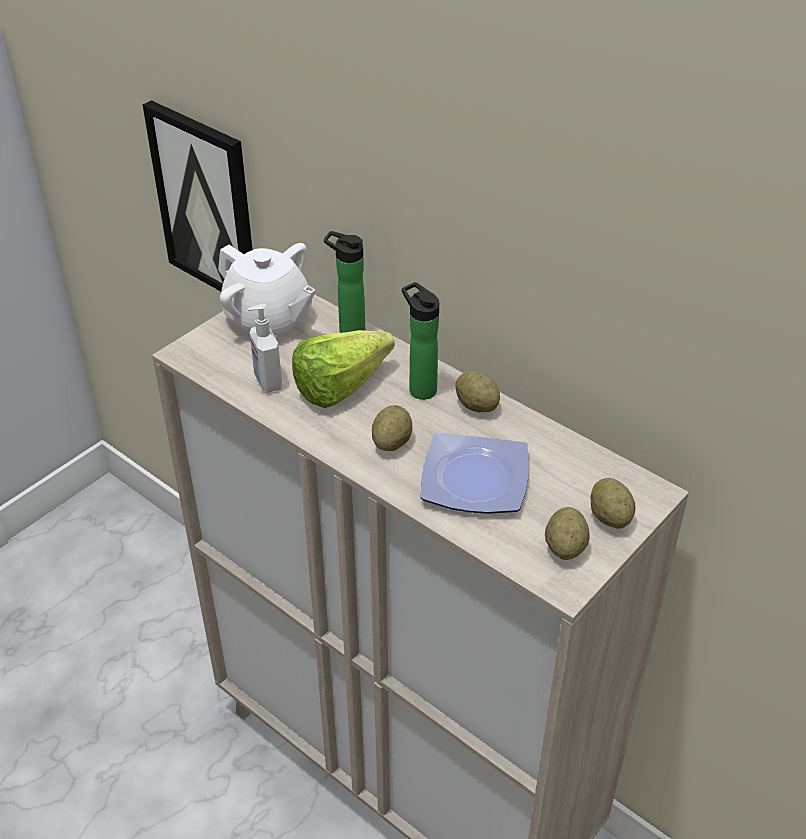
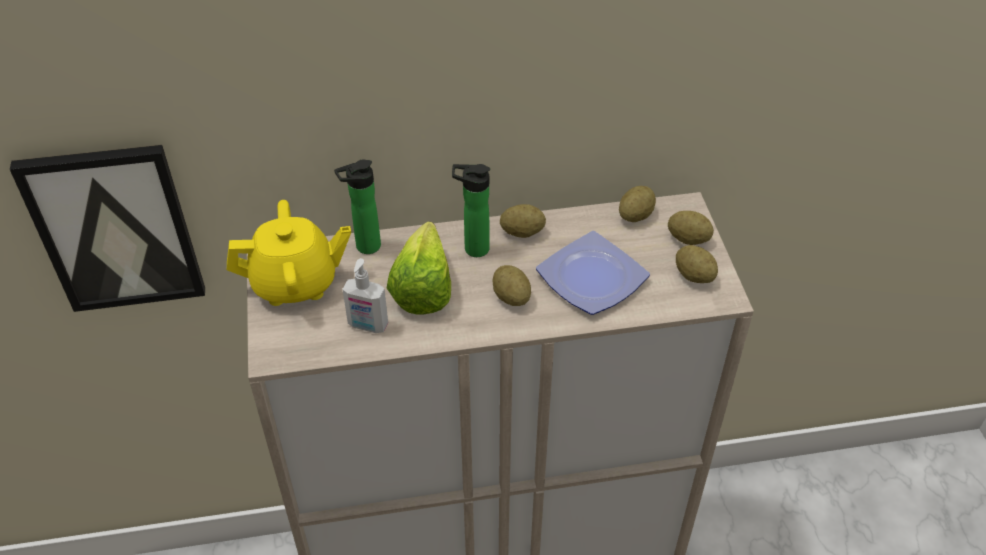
camera: 50 degrees left, 5 degrees up
white teapot [218,243,316,338] -> yellow teapot [227,200,351,306]
none -> potato [619,186,656,222]

